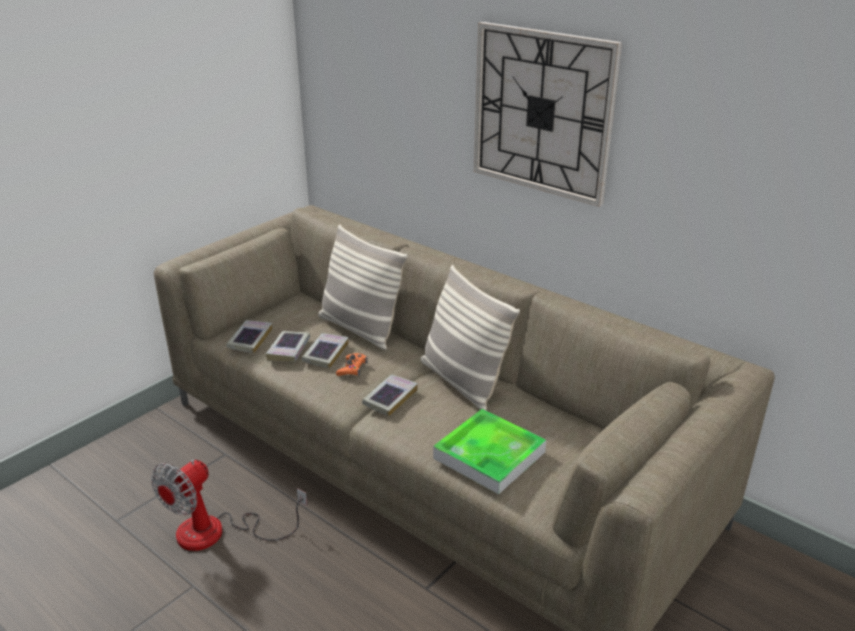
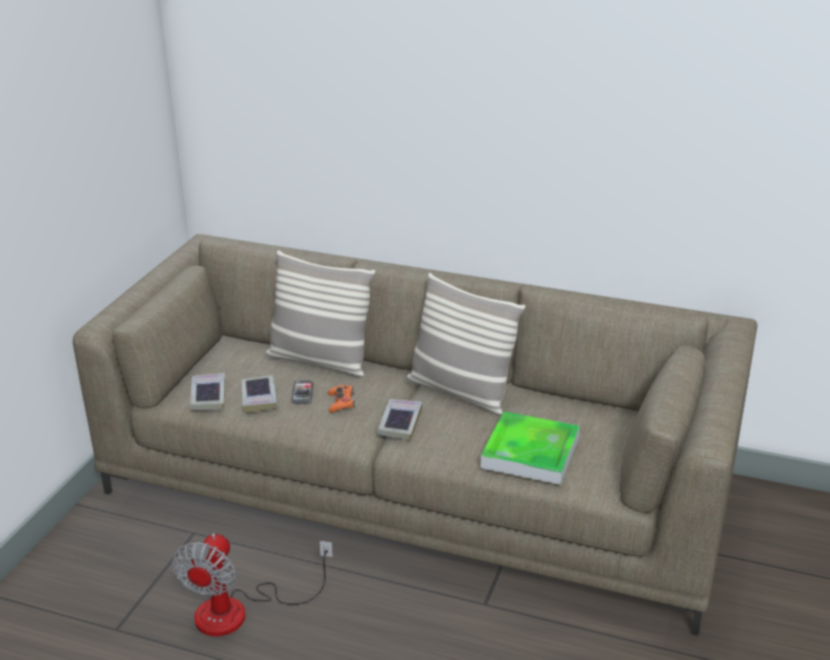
camera: 20 degrees left, 0 degrees up
book [302,333,349,369] -> phone [291,380,314,404]
wall clock [474,22,622,207] -> none

